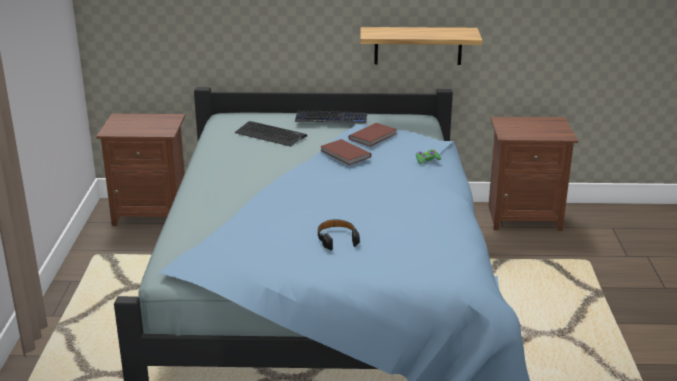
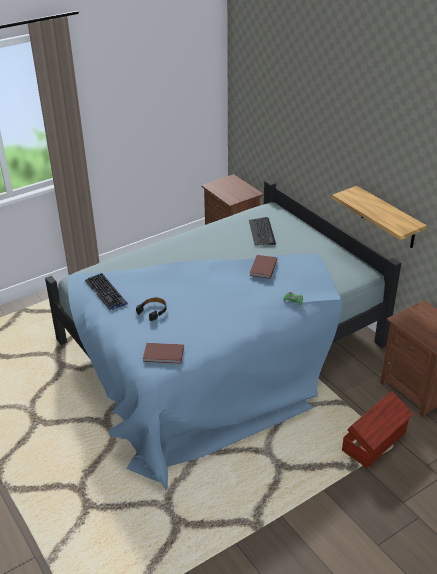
camera: 55 degrees right, 10 degrees up
keyboard [295,110,367,123] -> keyboard moved to [85,273,127,310]
brown book [349,123,397,147] -> brown book moved to [143,343,184,364]
none -> brown storage box [342,391,414,468]

